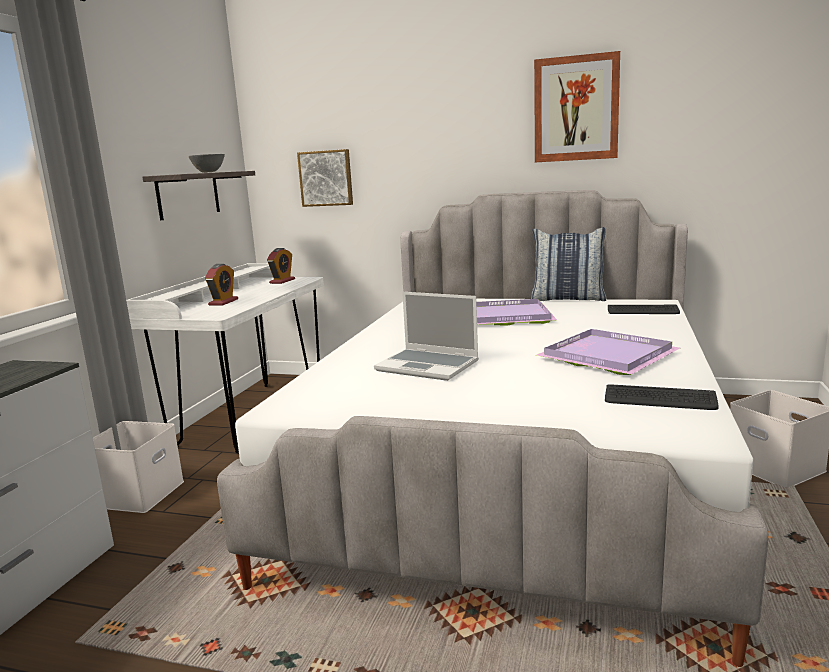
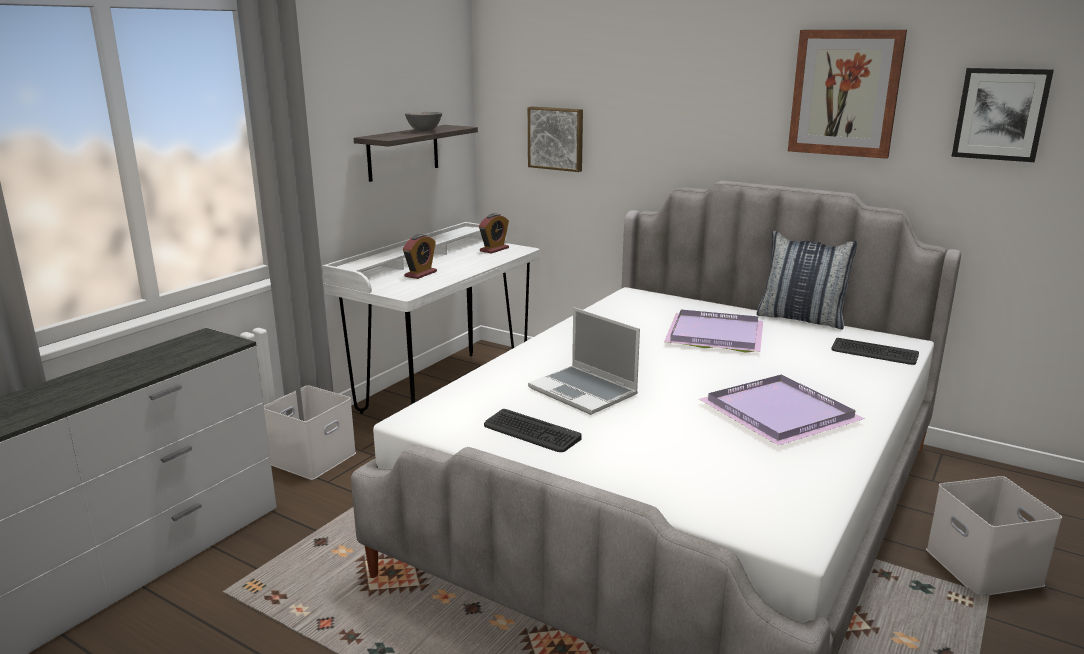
camera: 15 degrees right, 5 degrees up
keyboard [605,384,718,410] -> keyboard moved to [484,409,582,452]
none -> picture [951,68,1054,162]

